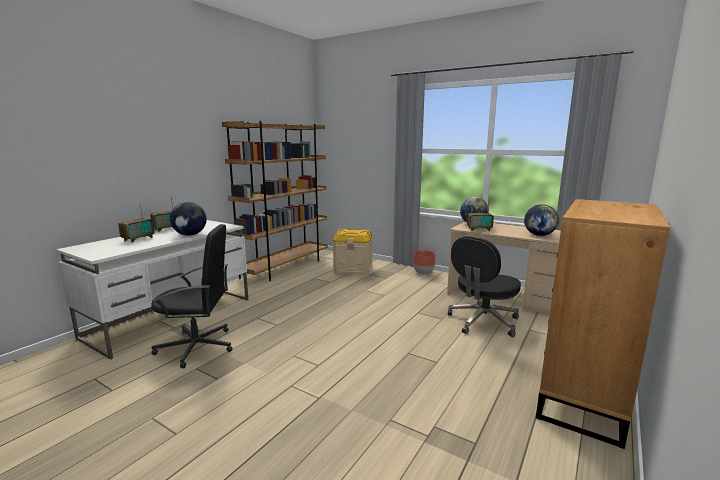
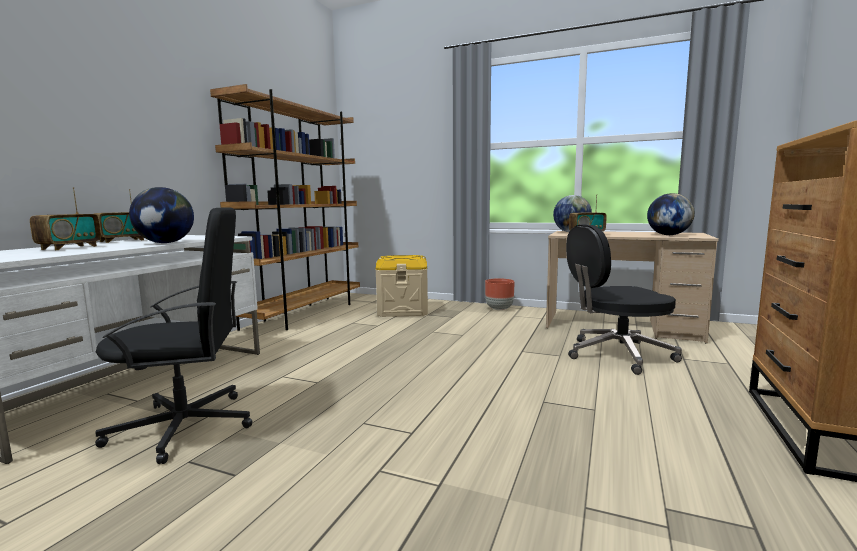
camera: 10 degrees left, 5 degrees down
black office chair [448,236,521,337] -> black office chair turned 45 degrees clockwise [566,224,682,375]

